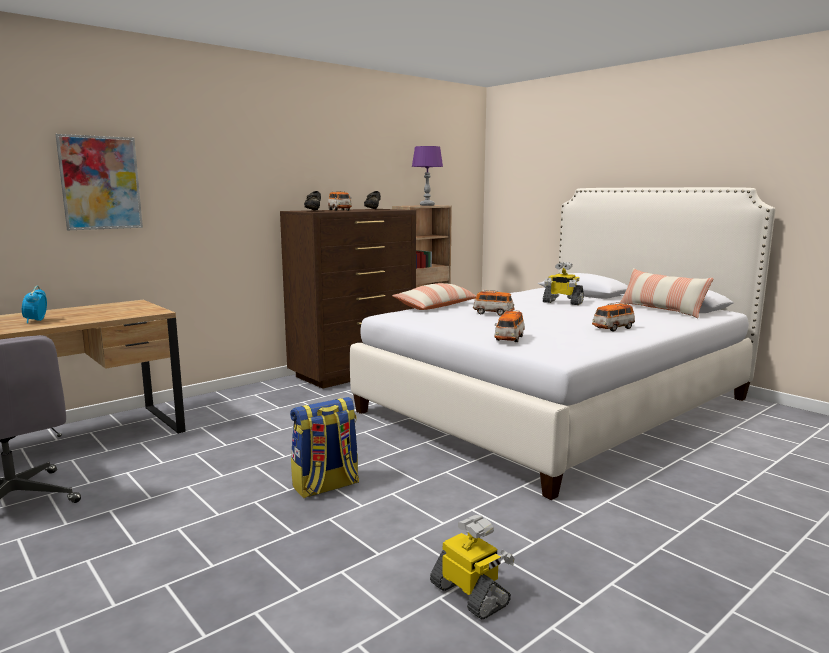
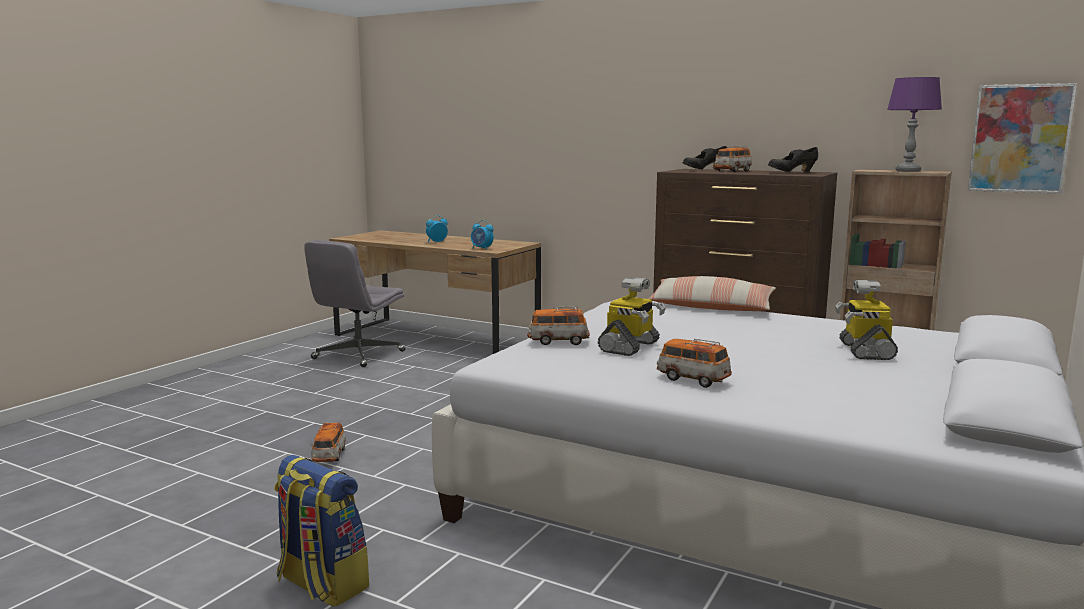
camera: 70 degrees right, 0 degrees up
picture [55,134,143,230] -> picture moved to [968,83,1077,194]
backpack [290,397,359,498] -> backpack moved to [274,455,369,607]
toy robot [430,515,515,619] -> toy robot moved to [598,277,666,356]
toy car [473,290,515,316] -> toy car moved to [311,422,346,462]
pillow [620,268,714,318] -> none
none -> alarm clock [471,220,494,250]

